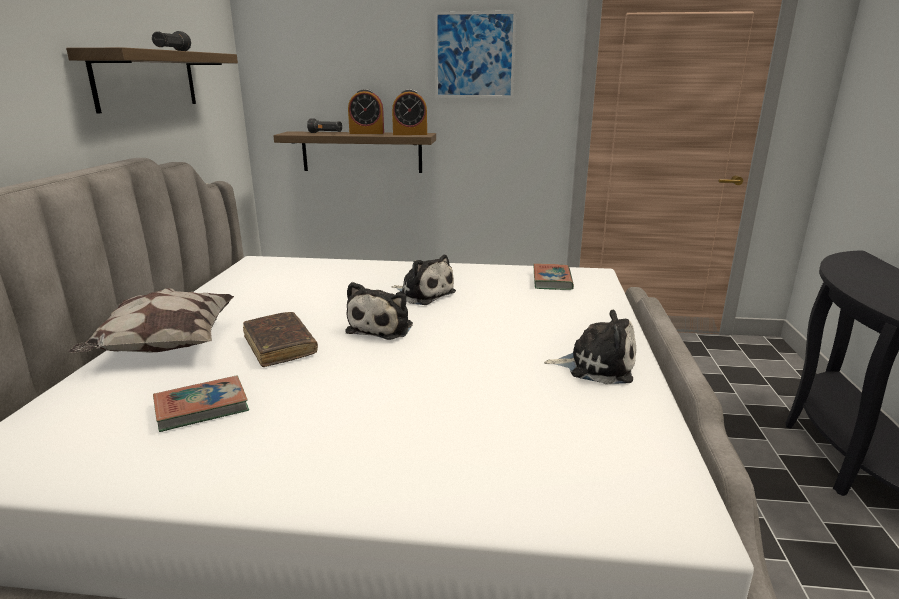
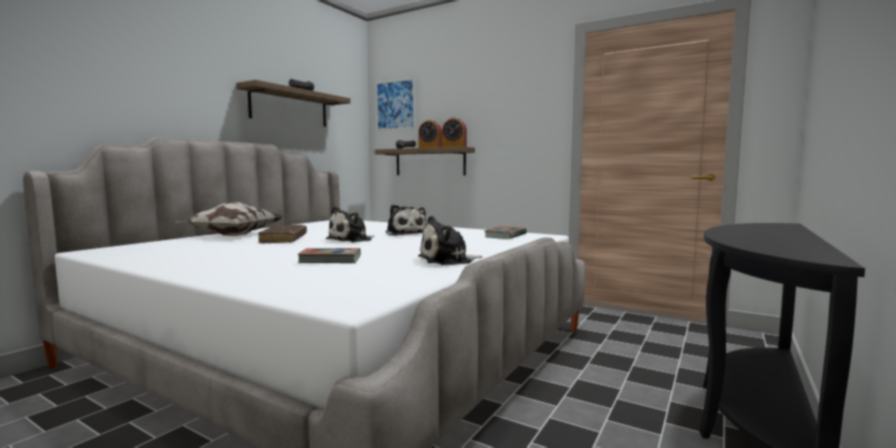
camera: 25 degrees right, 15 degrees down
book [153,375,249,432] -> book moved to [298,248,361,263]
picture [435,11,516,98] -> picture moved to [376,78,415,131]
plush toy [544,310,636,384] -> plush toy turned 120 degrees clockwise [418,216,483,265]

